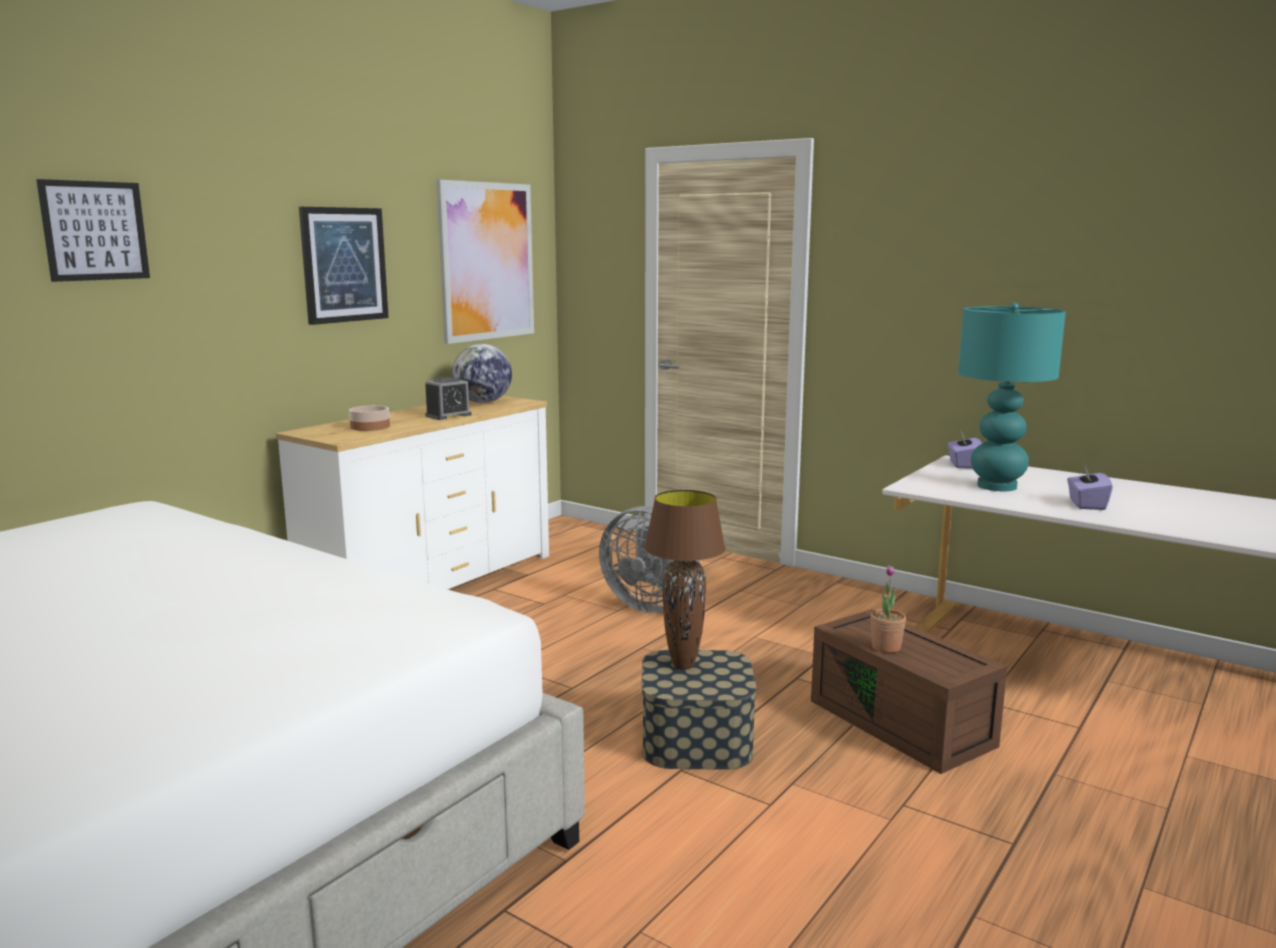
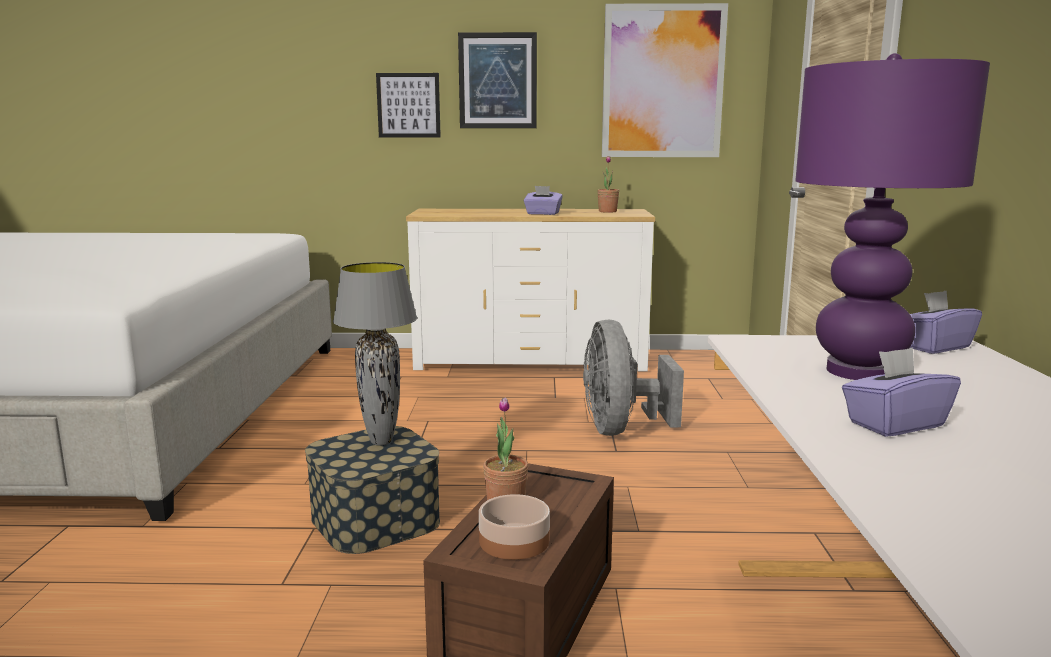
camera: 55 degrees right, 0 degrees up
picture [36,179,150,282] -> picture moved to [376,73,441,138]
bowl [349,405,390,431] -> bowl moved to [479,494,550,560]
alarm clock [425,377,471,420] -> purple tissue box [524,186,563,215]
globe [452,344,512,403] -> potted plant [597,156,619,213]
brown table lamp [644,490,725,670] -> grey table lamp [333,262,417,445]
turquoise table lamp [958,302,1066,491] -> purple table lamp [795,53,990,380]

